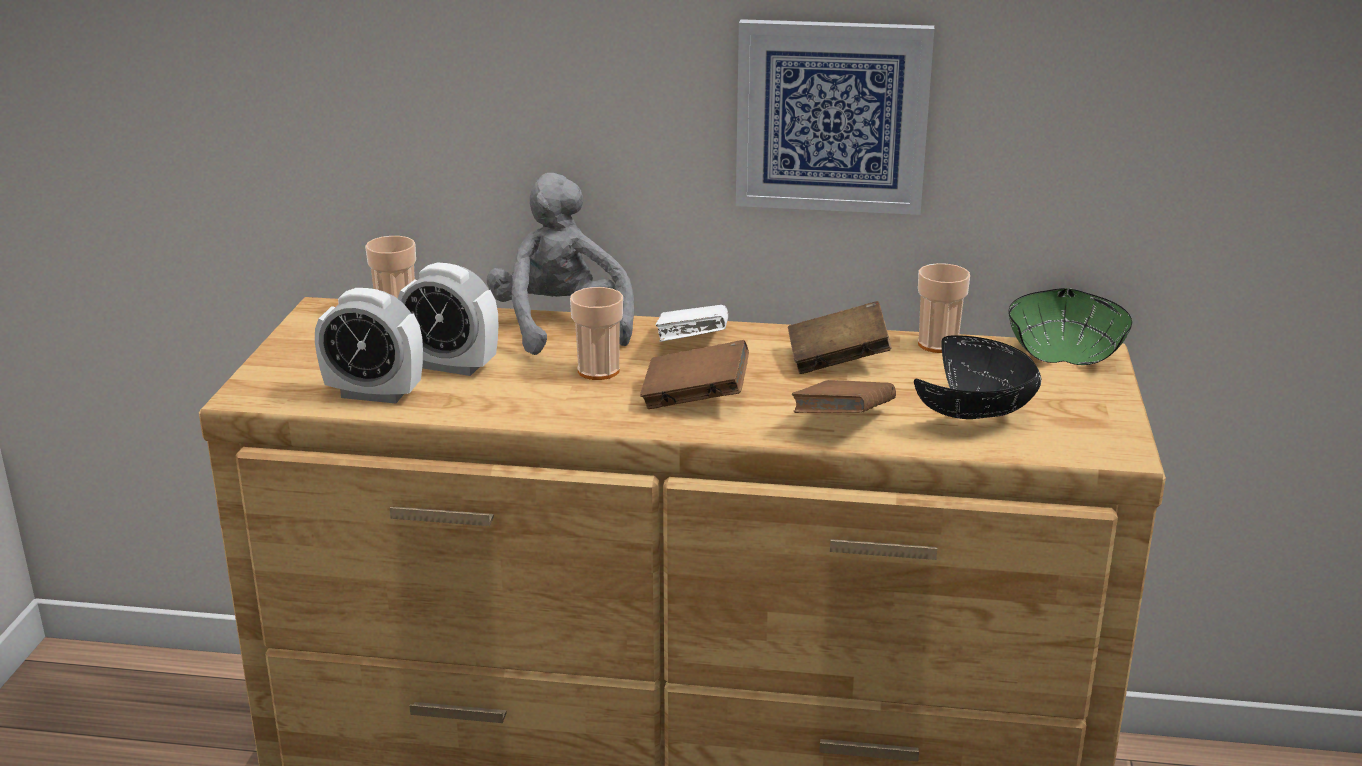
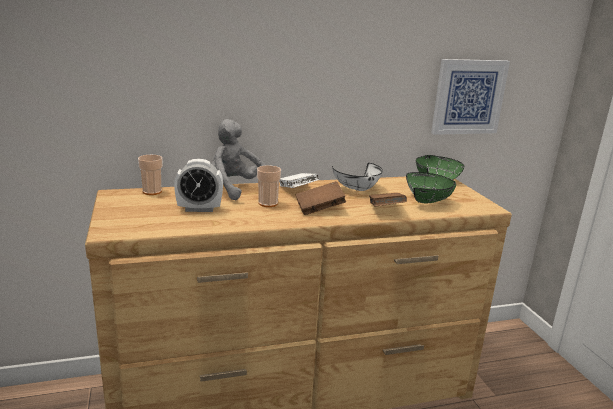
camera: 25 degrees left, 5 degrees down
alarm clock [315,288,423,404] -> none
picture [736,19,934,215] -> picture moved to [431,59,510,135]
brown book [788,301,892,374] -> white bowl [332,163,383,191]
black bowl [914,335,1041,419] -> green bowl [406,172,456,203]
cup [918,263,970,353] -> none

